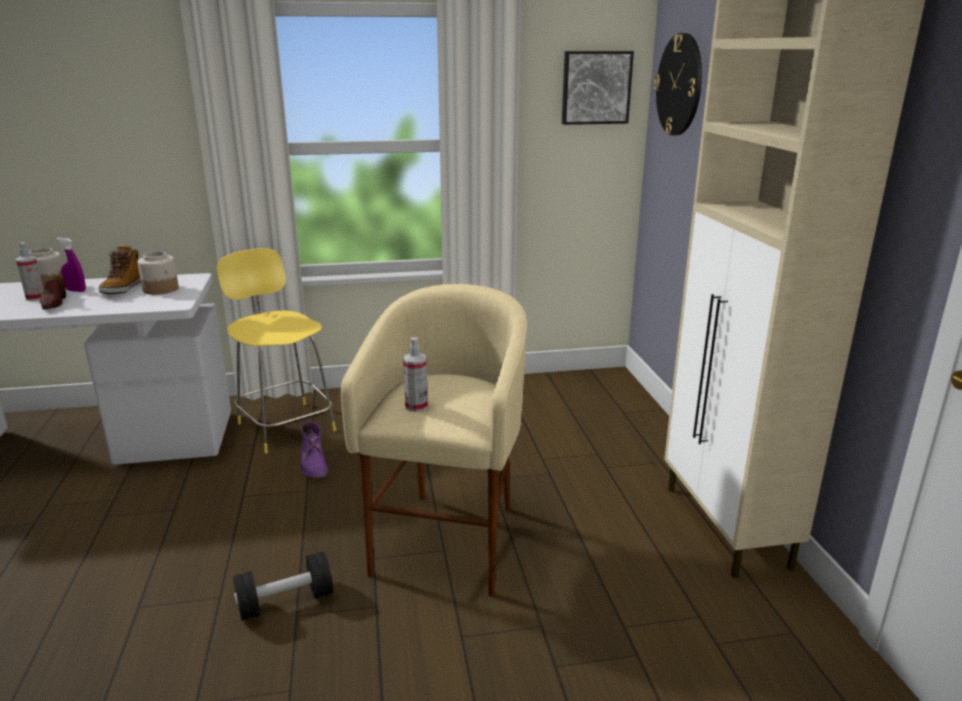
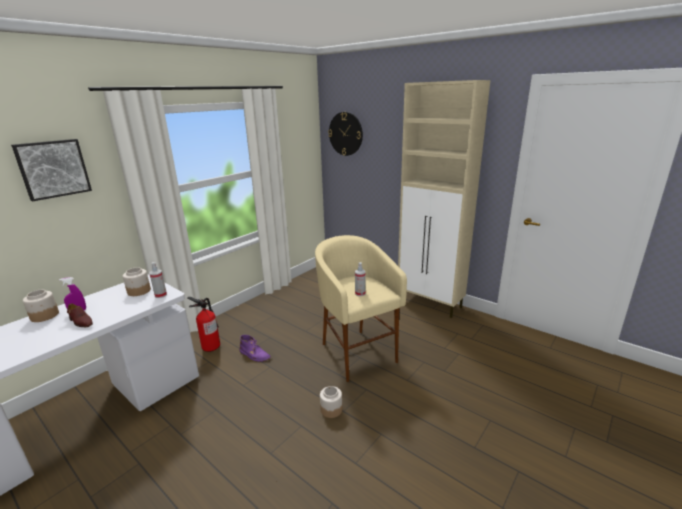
camera: 40 degrees left, 0 degrees up
spray bottle [16,242,44,301] -> spray bottle moved to [149,262,167,298]
boot [98,245,141,294] -> none
yellow stool [217,248,336,454] -> fire extinguisher [187,297,220,352]
black dumbbell [233,552,333,621] -> jar [320,386,342,418]
picture [562,51,634,125] -> picture moved to [11,139,92,201]

